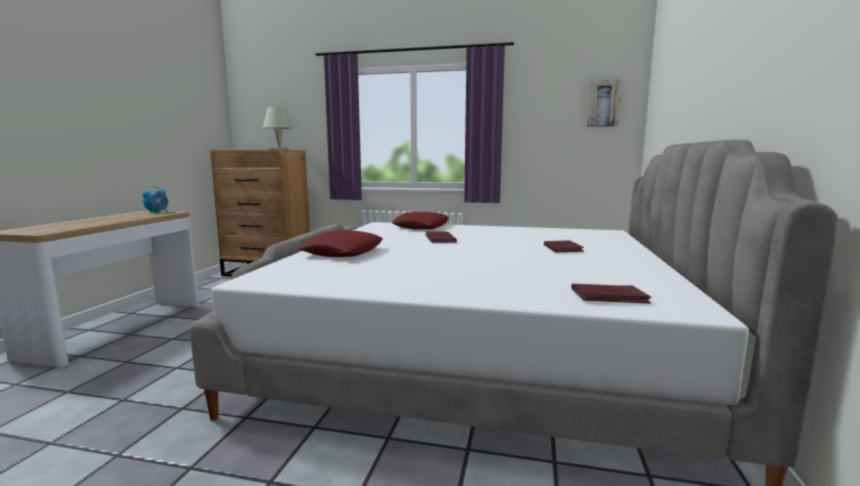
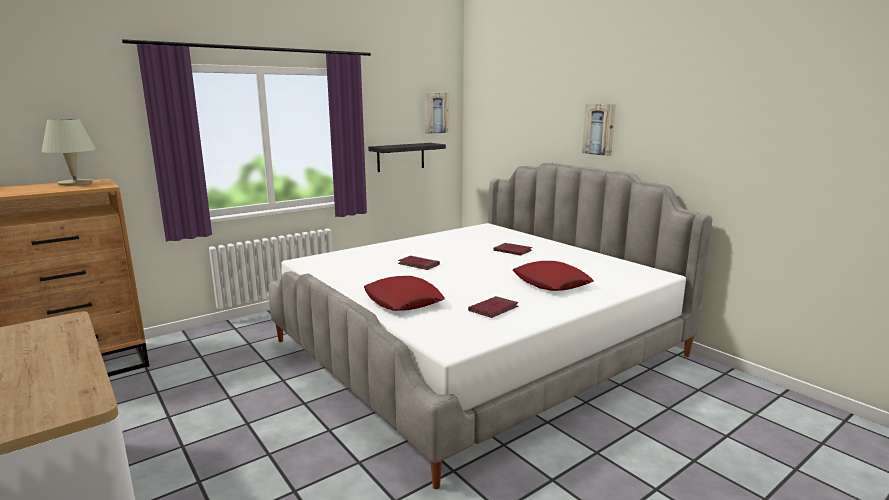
camera: 50 degrees left, 5 degrees up
alarm clock [142,186,168,214] -> none
red pillow [392,212,449,229] -> red pillow moved to [512,261,594,291]
red book [571,284,652,303] -> red book moved to [468,296,519,318]
none -> black shelf [368,143,446,172]
none -> picture [582,104,616,156]

